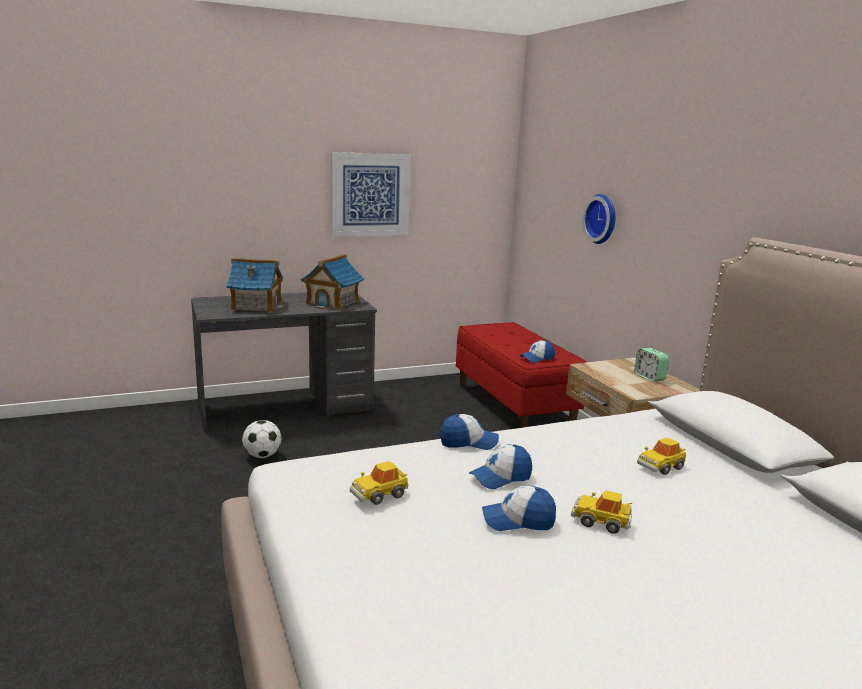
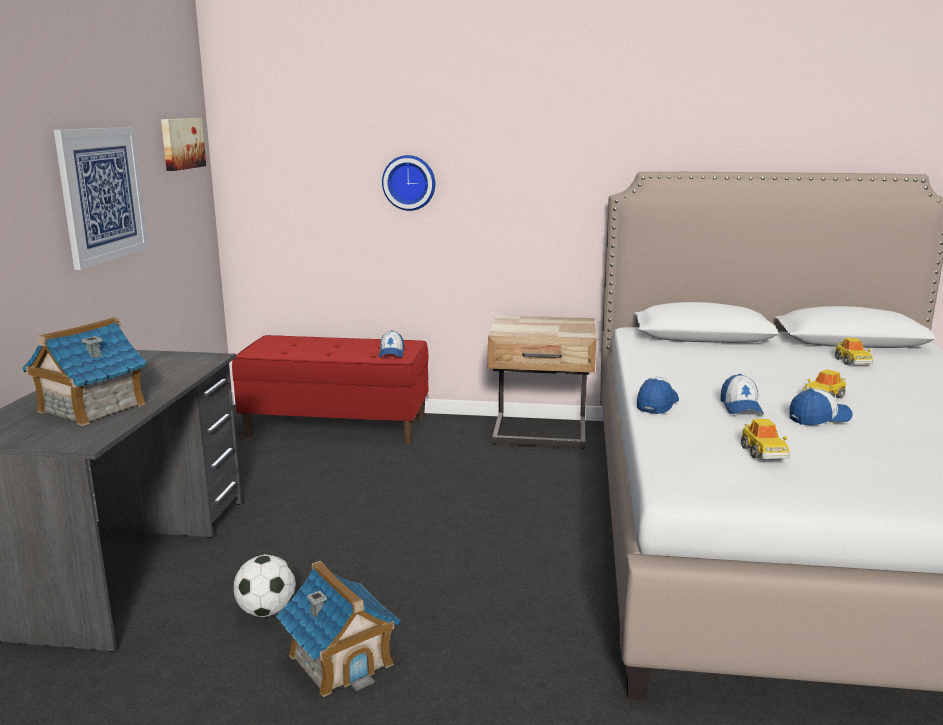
camera: 60 degrees left, 0 degrees up
toy house [301,254,364,310] -> toy house moved to [276,561,401,697]
cap [482,486,556,531] -> cap turned 135 degrees counterclockwise [789,388,853,426]
alarm clock [634,348,669,382] -> none
toy car [637,438,686,475] -> toy car moved to [835,338,873,365]
none -> picture [161,118,206,171]

